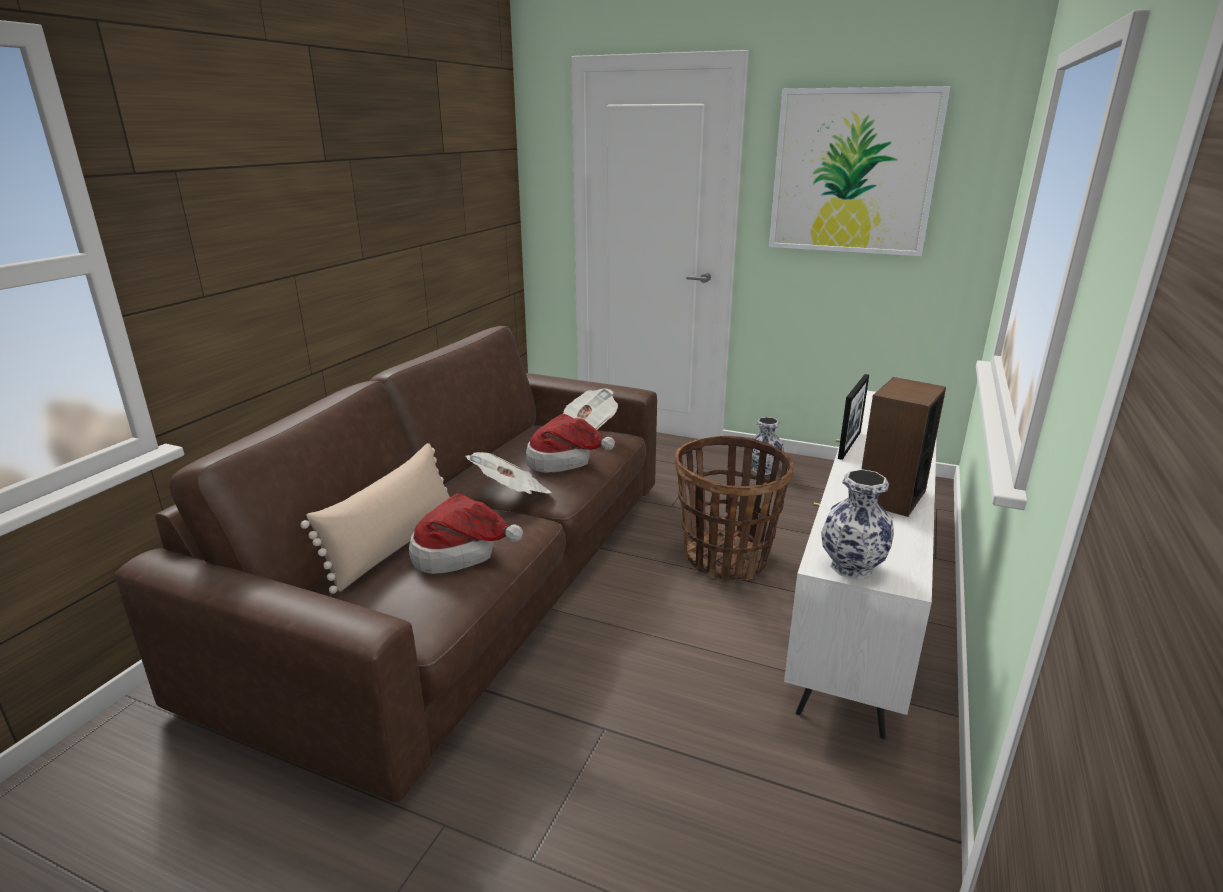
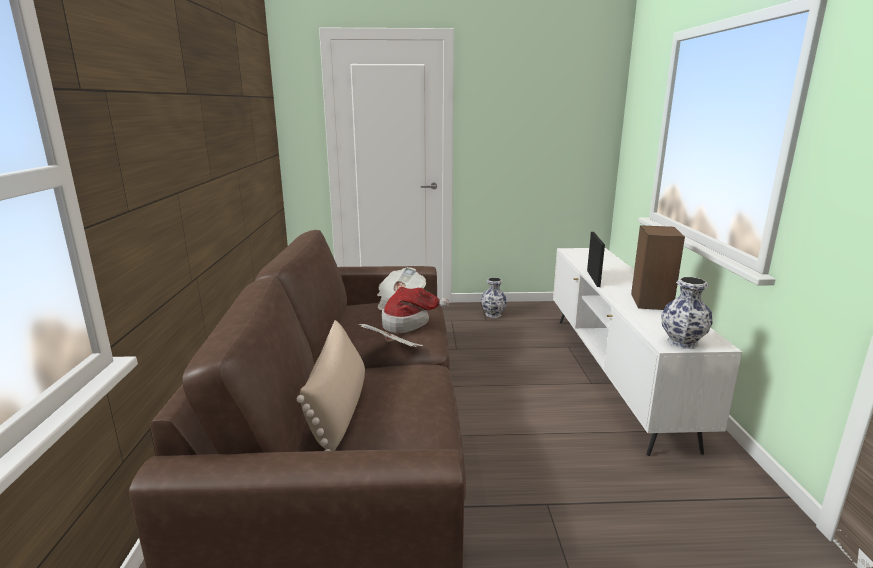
camera: 25 degrees left, 5 degrees down
hat [409,493,523,574] -> none
basket [675,436,793,580] -> none
picture [769,86,950,256] -> none

